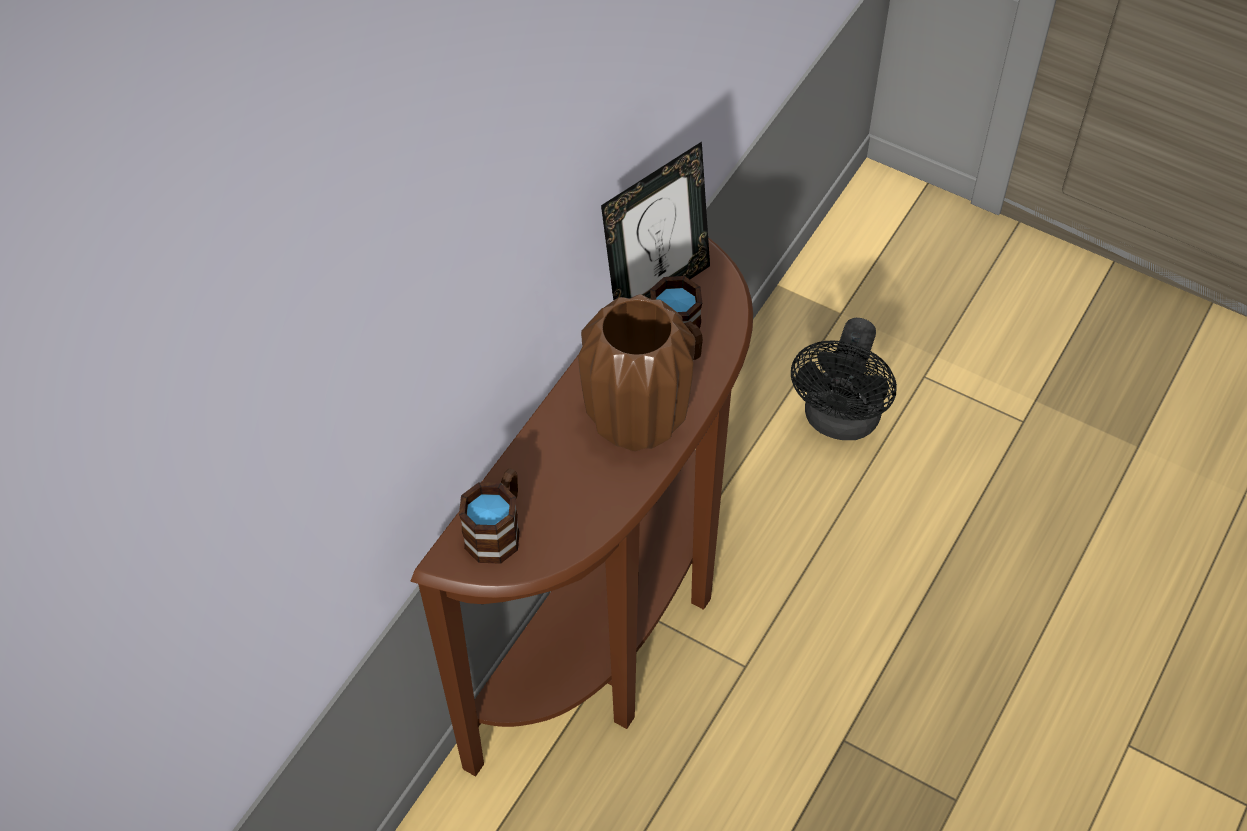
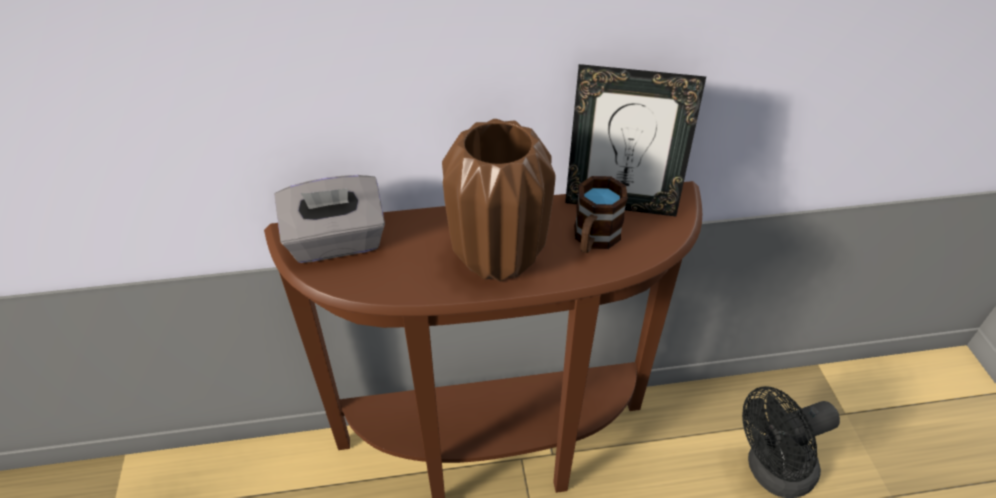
camera: 50 degrees right, 10 degrees down
brown mug [459,468,520,564] -> grey tissue box [274,175,385,263]

